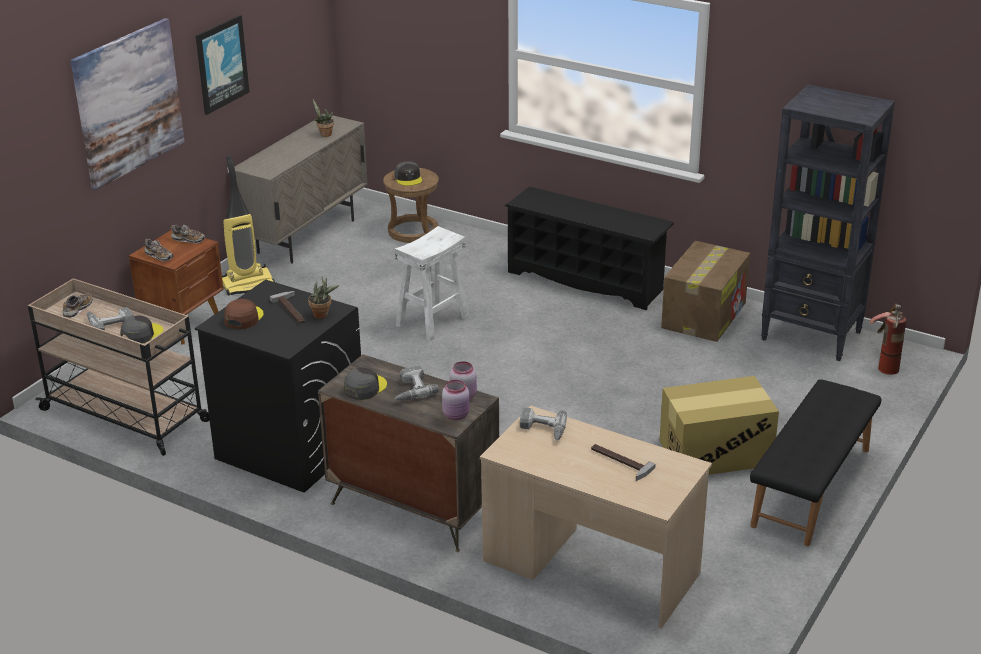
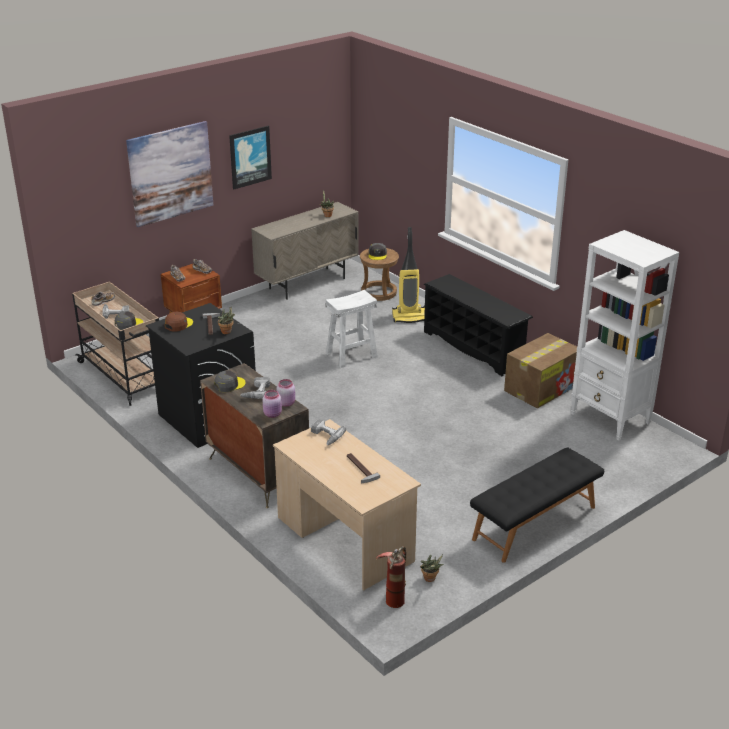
camera: 20 degrees right, 0 degrees up
vacuum cleaner [222,155,275,296] -> vacuum cleaner moved to [392,227,425,323]
cardboard box [659,376,779,475] -> none
black bookcase [761,85,895,361] -> white bookcase [571,230,679,441]
fire extinguisher [869,304,906,375] -> fire extinguisher moved to [376,546,406,608]
none -> potted plant [420,554,443,582]

